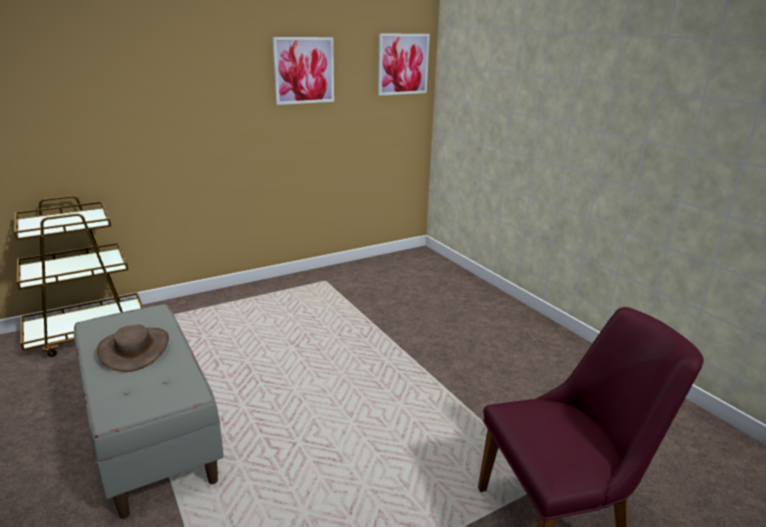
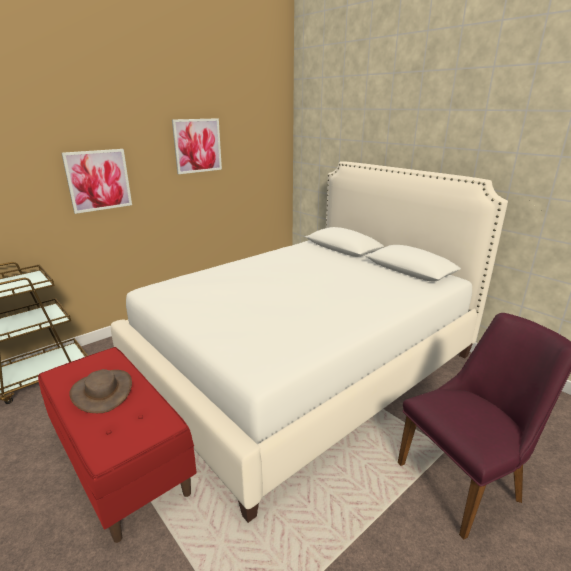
camera: 10 degrees left, 0 degrees up
grey bench [74,304,224,519] -> red bench [38,347,196,543]
picture [378,33,430,96] -> picture moved to [61,149,132,214]
none -> white bed [111,161,508,523]

